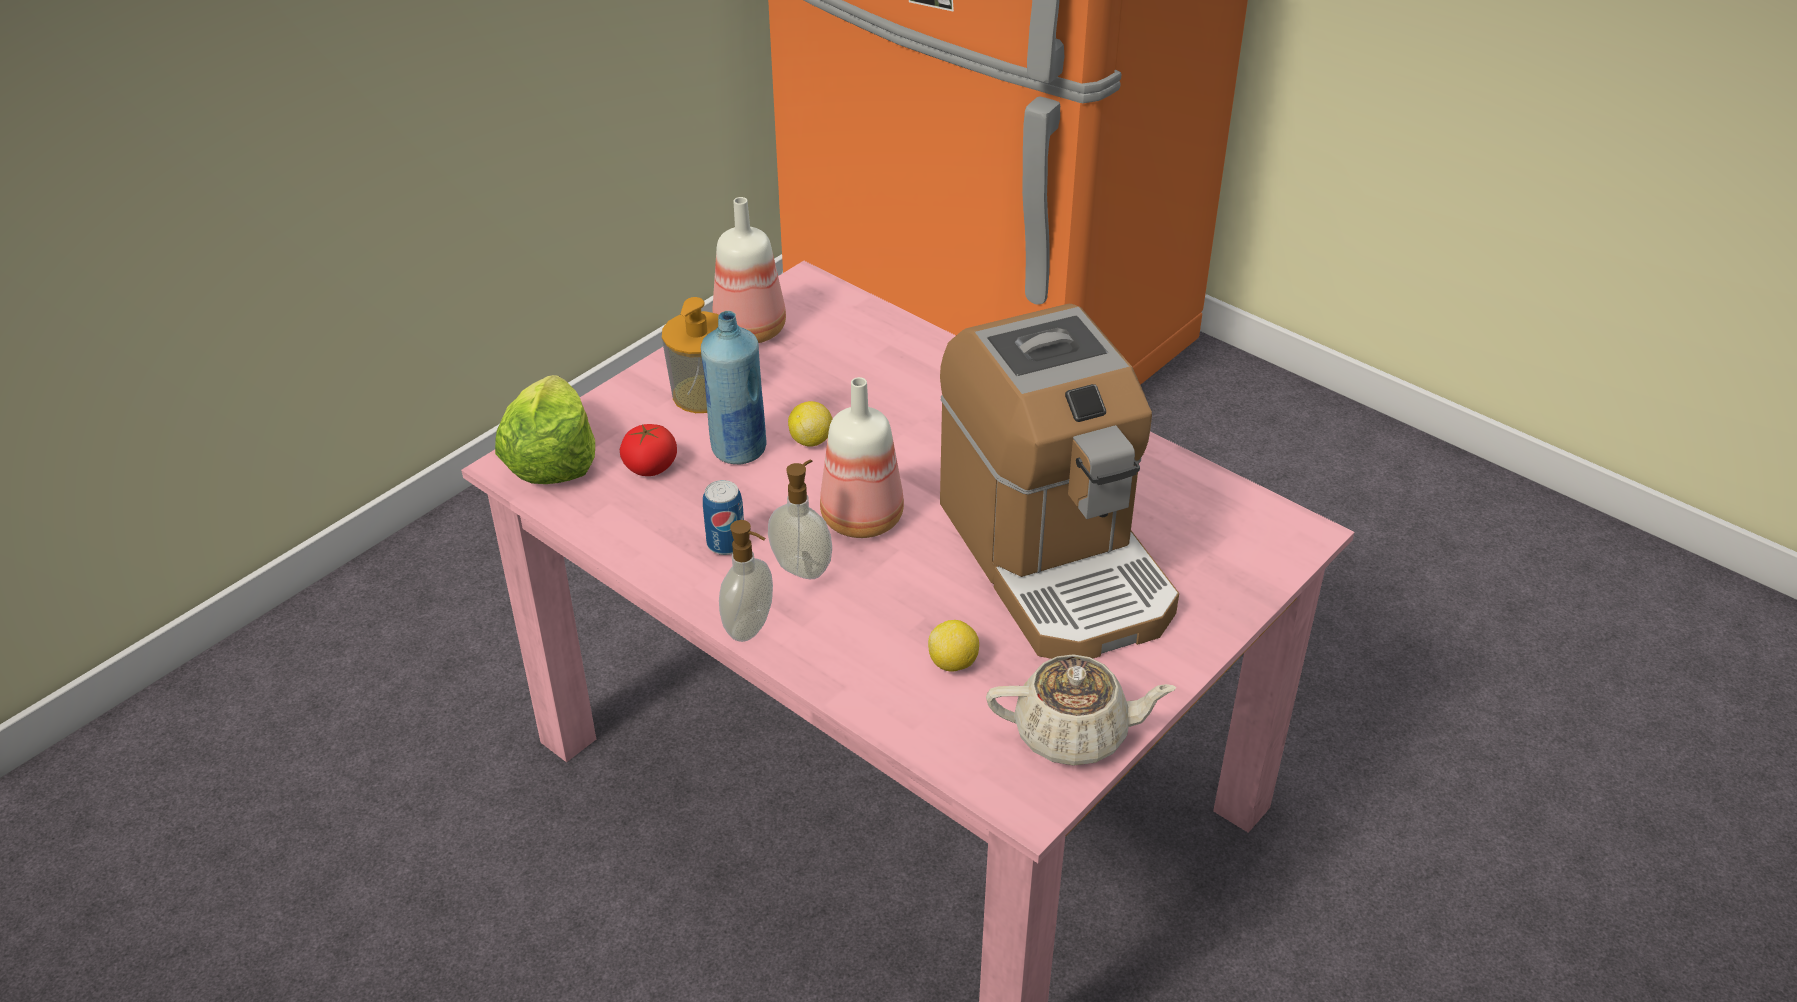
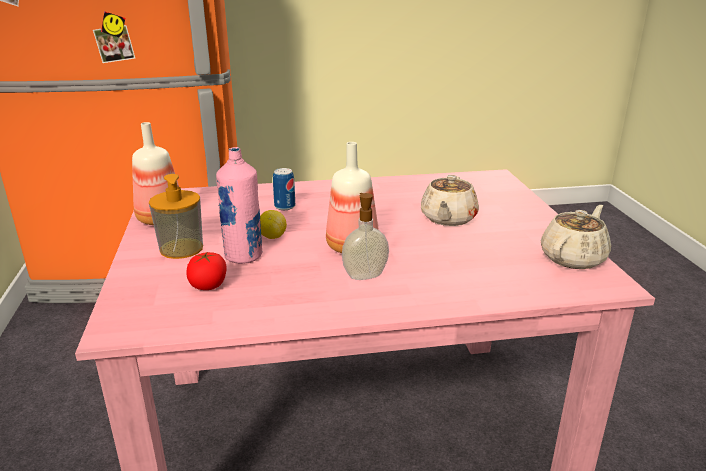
camera: 50 degrees left, 15 degrees down
lettuce [495,375,595,484] -> none
blue bottle [701,311,767,464] -> pink bottle [216,147,262,264]
can [703,480,744,555] -> can moved to [273,168,295,210]
soap dispenser [719,520,773,642] -> none
lemon [928,620,979,672] -> none
coffee machine [940,304,1179,659] -> beige teapot [421,175,479,226]

